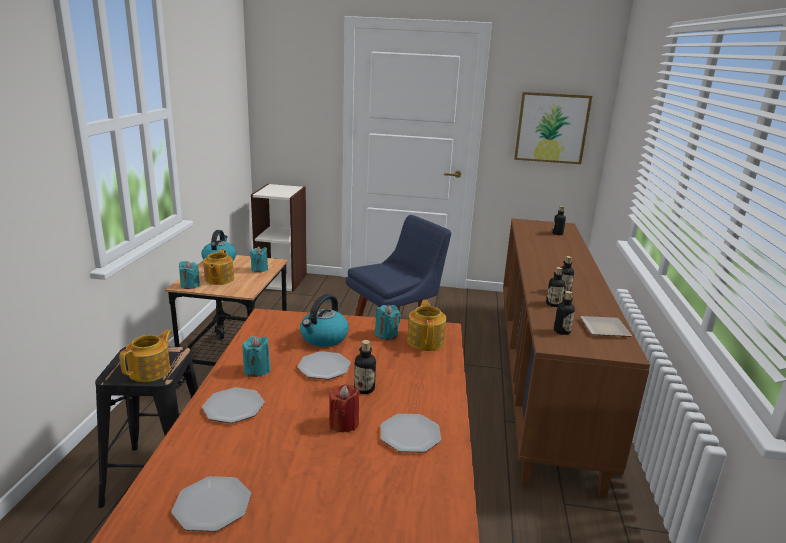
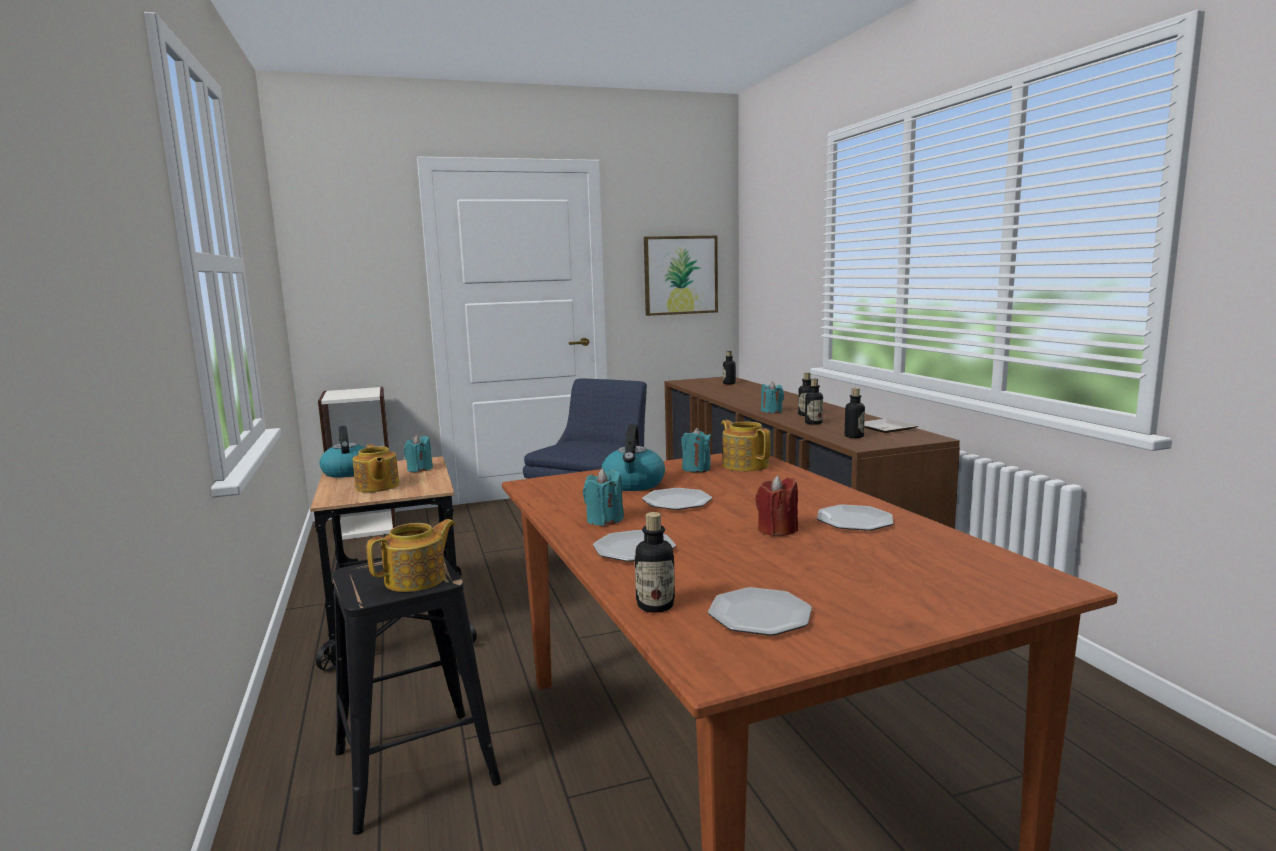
camera: 25 degrees left, 10 degrees down
teapot [119,330,173,382] -> teapot turned 45 degrees clockwise [367,519,455,592]
turquoise candle [179,261,200,289] -> turquoise candle moved to [761,382,784,413]
bottle [354,340,376,394] -> bottle moved to [635,512,675,613]

